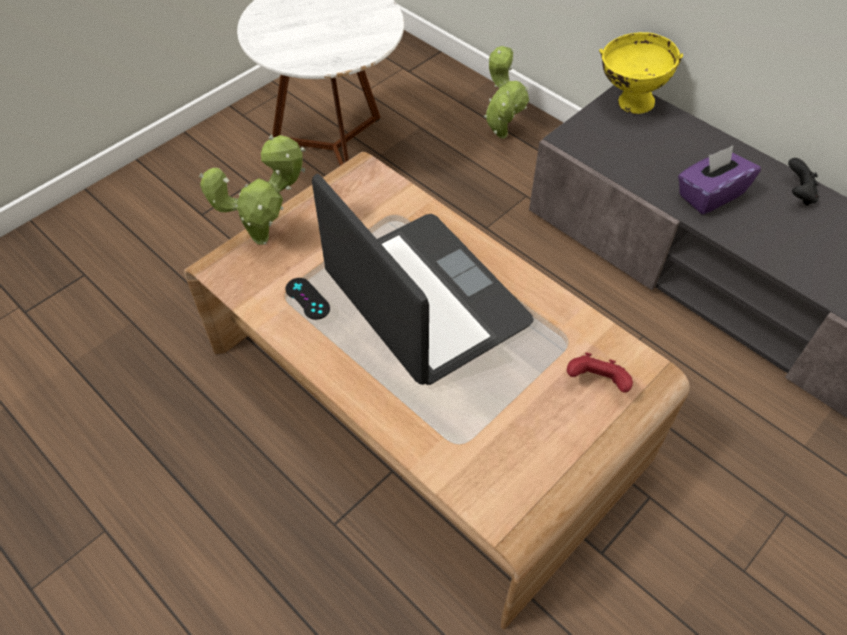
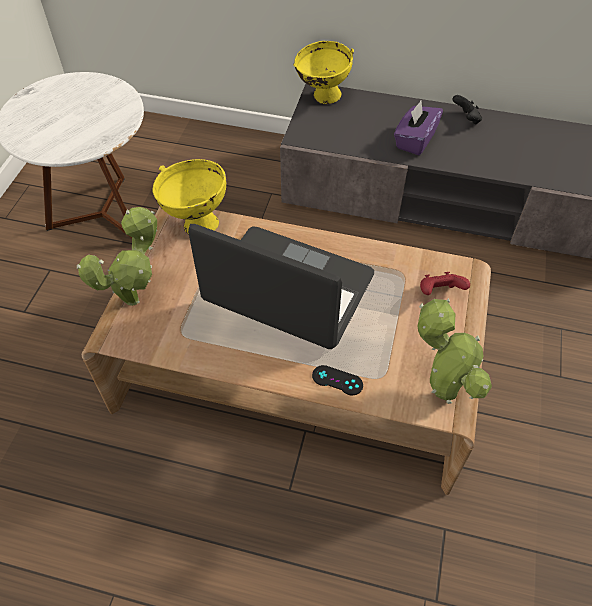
camera: 30 degrees left, 0 degrees up
black game controller [285,278,330,320] -> black game controller moved to [312,365,363,395]
potted plant [483,46,529,139] -> potted plant moved to [418,298,492,404]
none -> yellow bowl [152,159,226,235]

